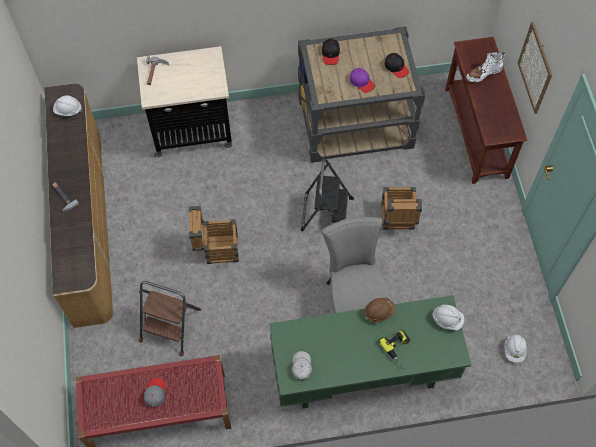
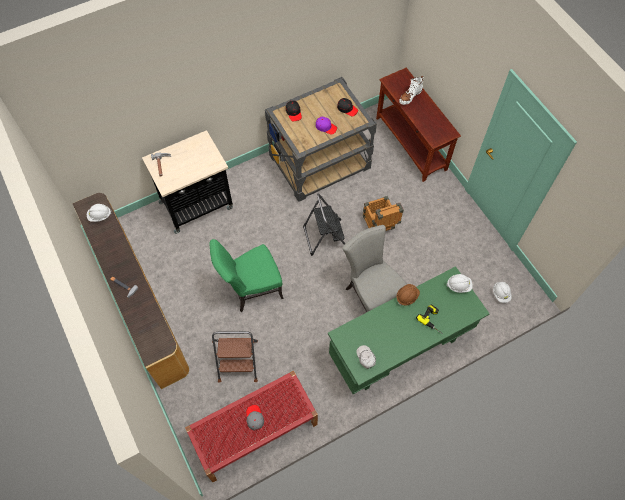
camera: 20 degrees left, 0 degrees up
crate [188,206,239,264] -> green chair [210,239,284,312]
picture [518,22,552,114] -> none

